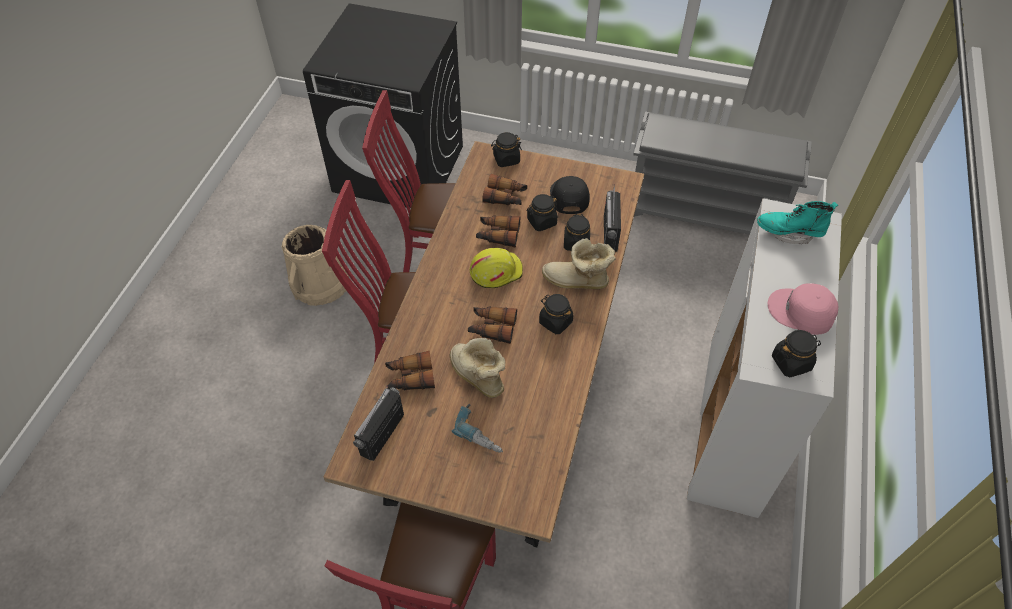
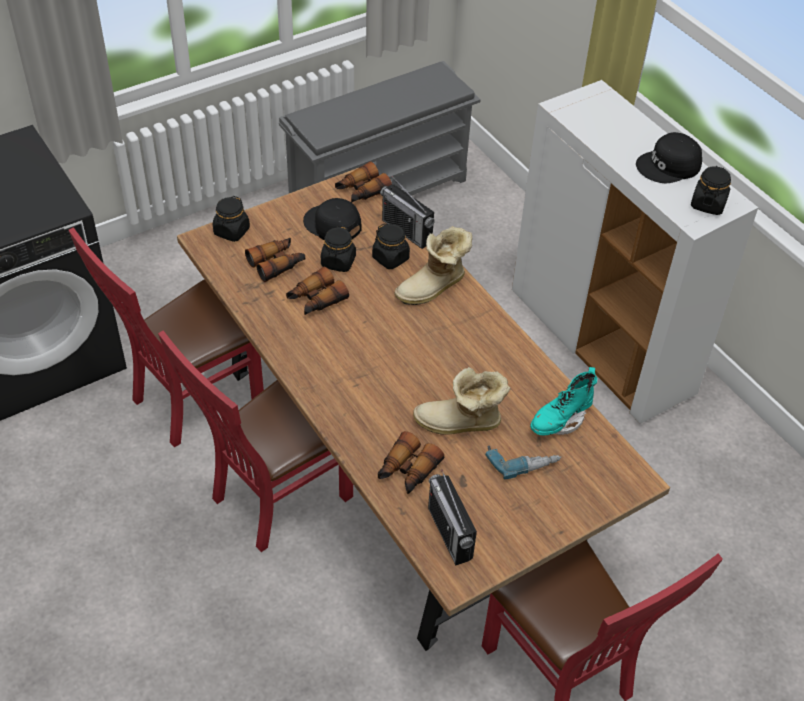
camera: 50 degrees left, 5 degrees down
beige bucket [282,225,349,306] -> none
binoculars [468,306,517,344] -> binoculars moved to [335,161,392,203]
yellow hard hat [470,248,523,288] -> none
black jar [539,294,573,334] -> none
turquoise boot [757,201,838,244] -> turquoise boot moved to [530,367,597,435]
pink cap [768,283,838,335] -> black cap [636,132,702,183]

